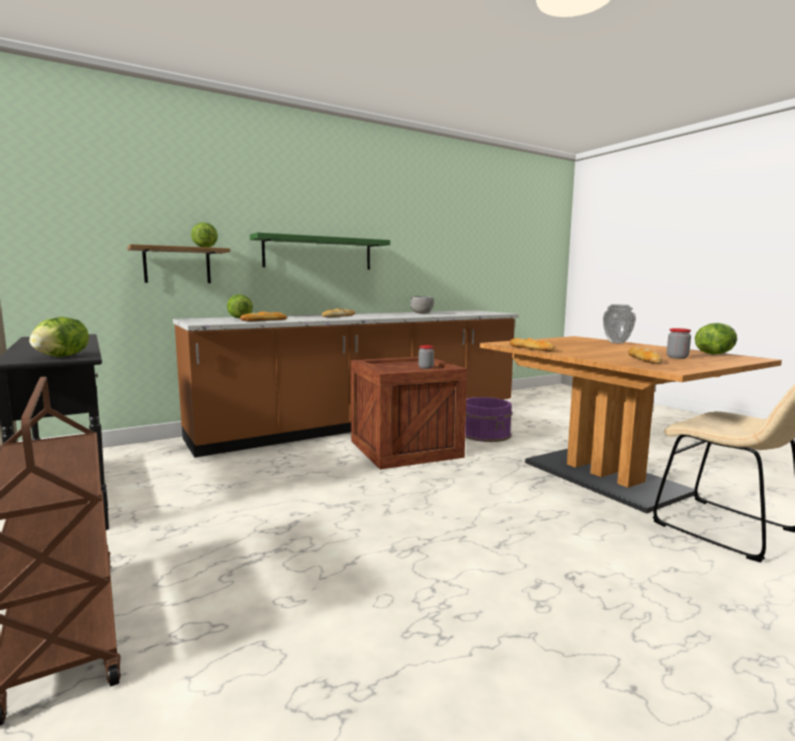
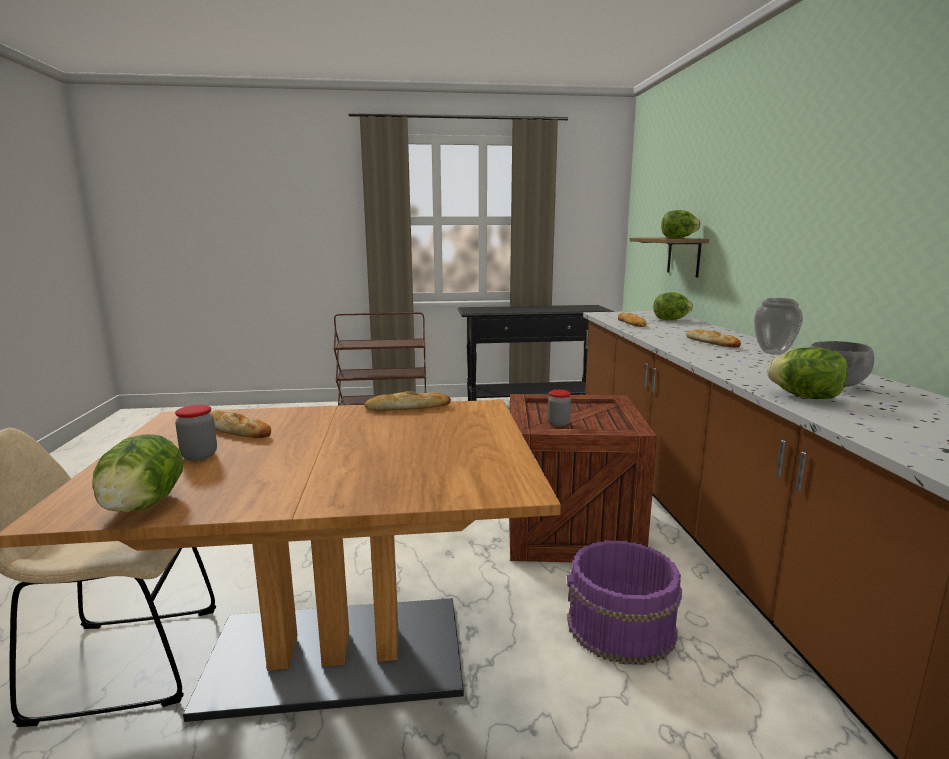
camera: 115 degrees right, 5 degrees up
lettuce [29,317,89,357] -> lettuce moved to [767,348,848,399]
green shelf [250,232,390,270] -> none
vase [603,304,636,344] -> vase moved to [754,298,803,355]

